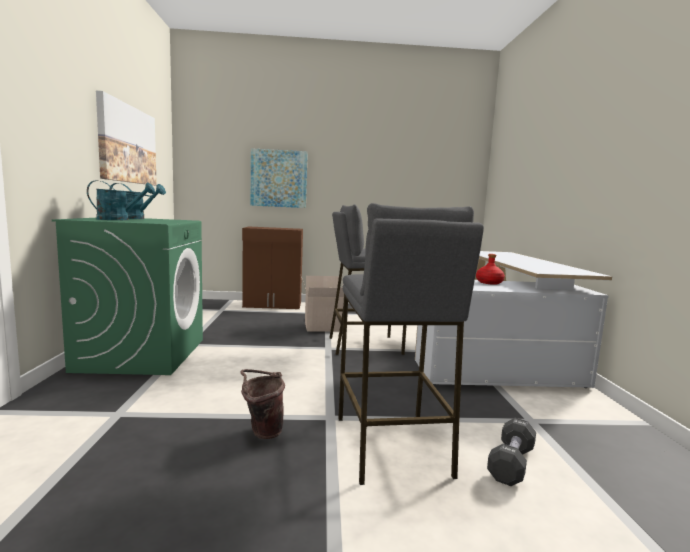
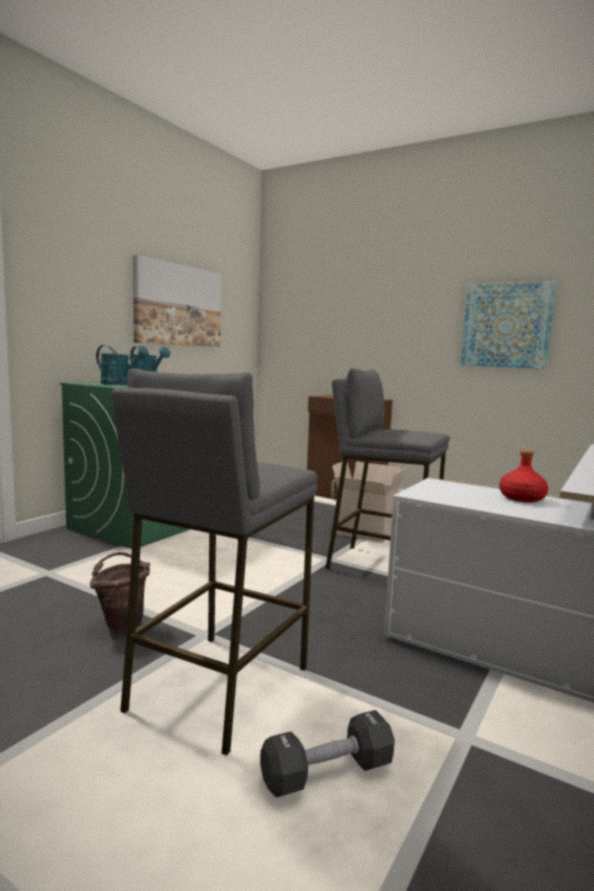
camera: 35 degrees right, 0 degrees up
picture [250,148,308,208] -> picture moved to [461,281,556,369]

